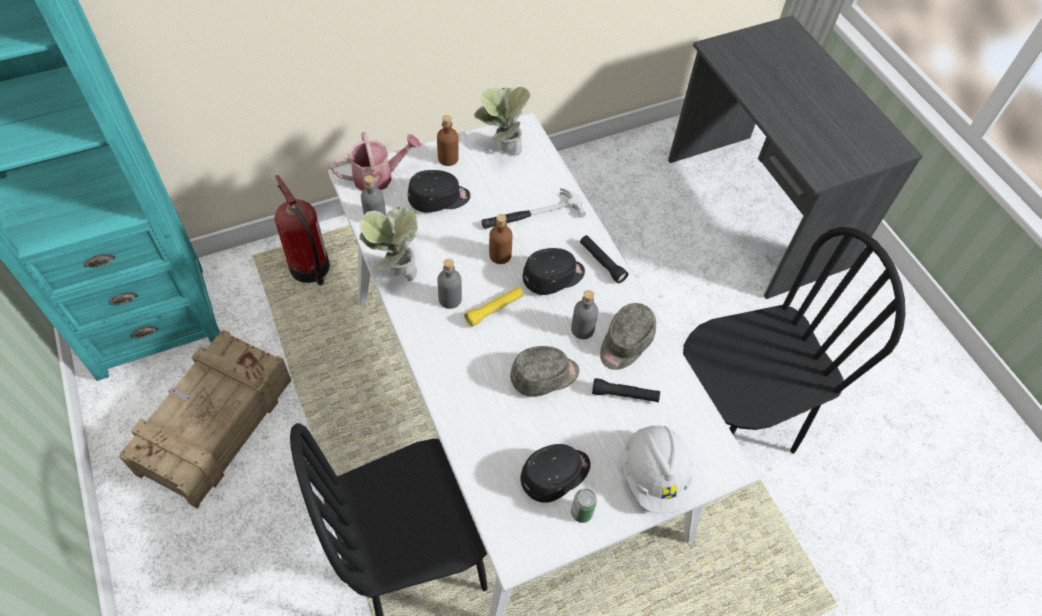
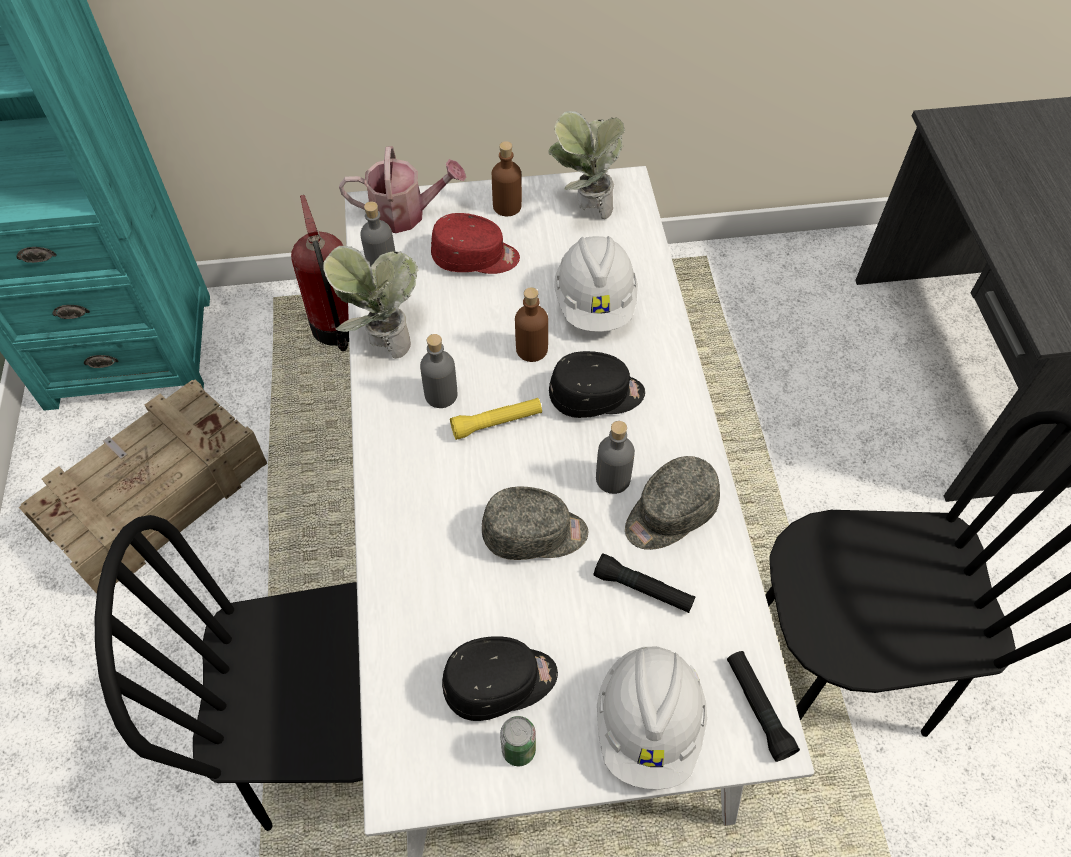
camera: 20 degrees right, 0 degrees up
black cap [408,170,470,213] -> red cap [431,213,520,274]
hammer [481,188,586,229] -> white hard hat [554,236,638,332]
black flashlight [580,235,628,284] -> black flashlight moved to [727,651,800,762]

